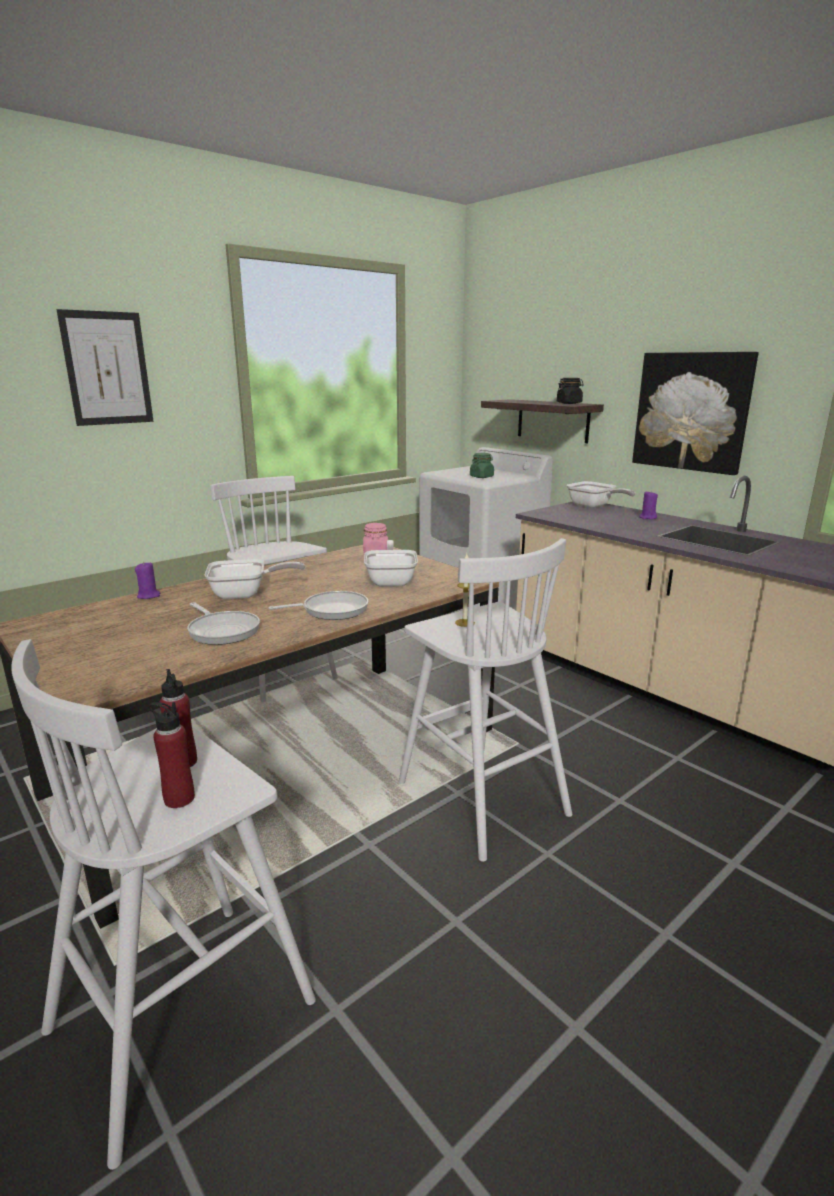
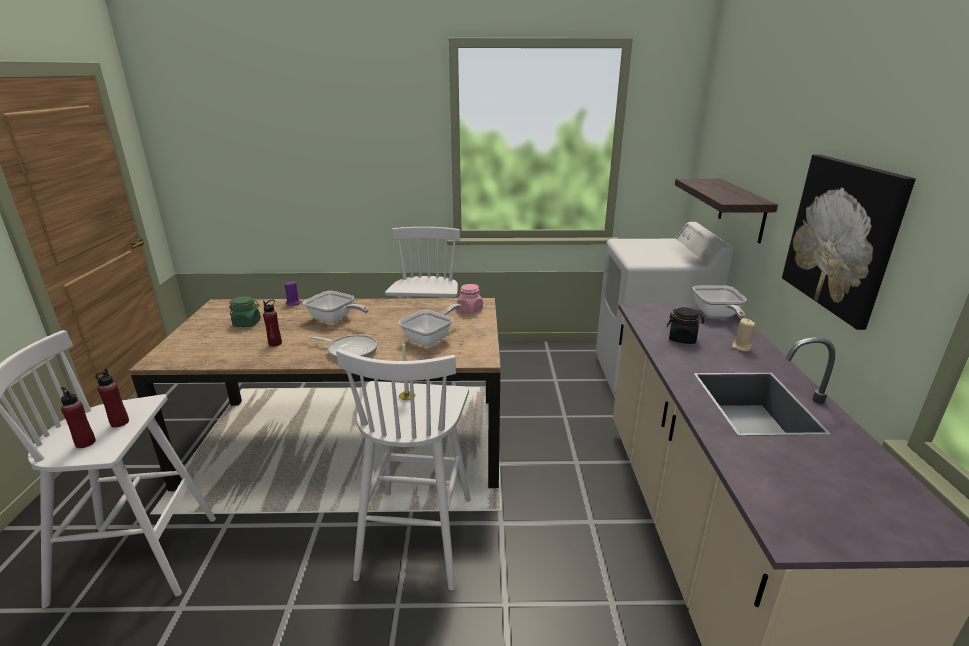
camera: 40 degrees right, 5 degrees up
picture [56,309,154,426] -> none
frying pan [187,602,260,645] -> red bottle [263,300,282,347]
green jar [470,453,494,478] -> green jar moved to [229,296,261,327]
black jar [557,378,584,404] -> black jar moved to [667,307,704,344]
purple candle [639,491,658,519] -> beige candle [732,318,756,351]

